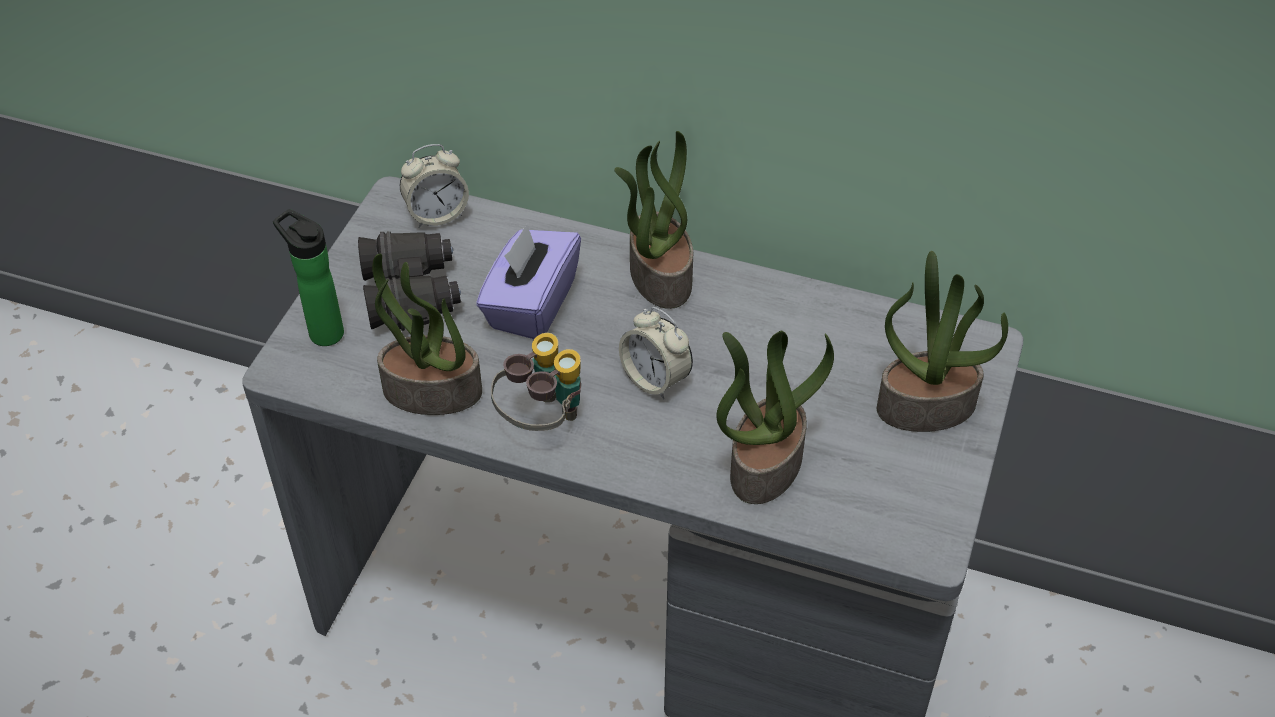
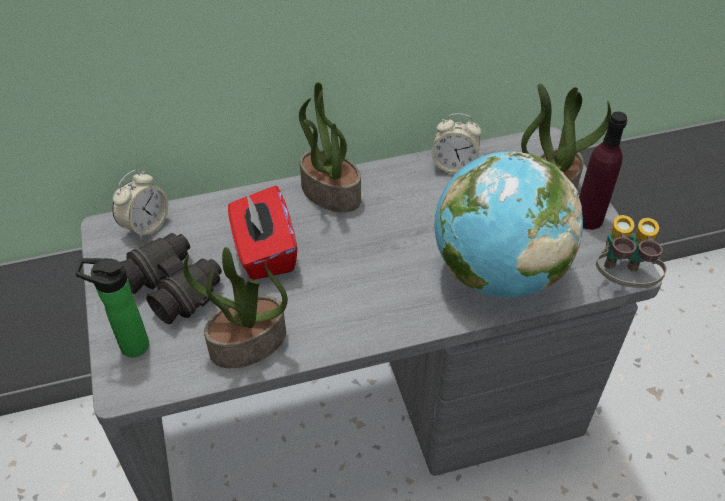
camera: 35 degrees left, 0 degrees up
purple tissue box [476,224,581,339] -> red tissue box [228,186,297,280]
binoculars [491,333,581,431] -> binoculars moved to [596,215,667,288]
alarm clock [619,307,693,400] -> alarm clock moved to [431,113,482,174]
potted plant [716,331,834,504] -> globe [435,151,583,298]
none -> purple bottle [579,111,627,230]

